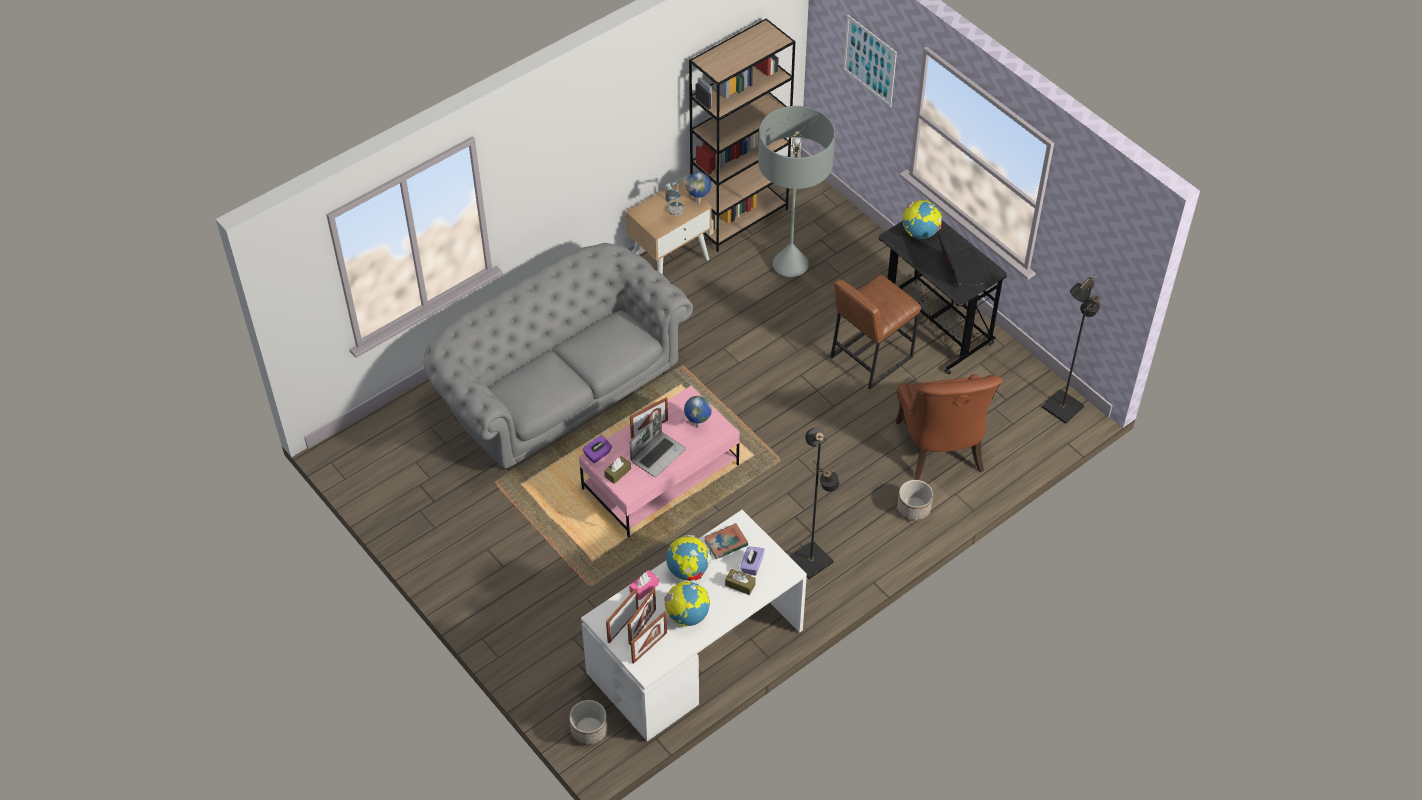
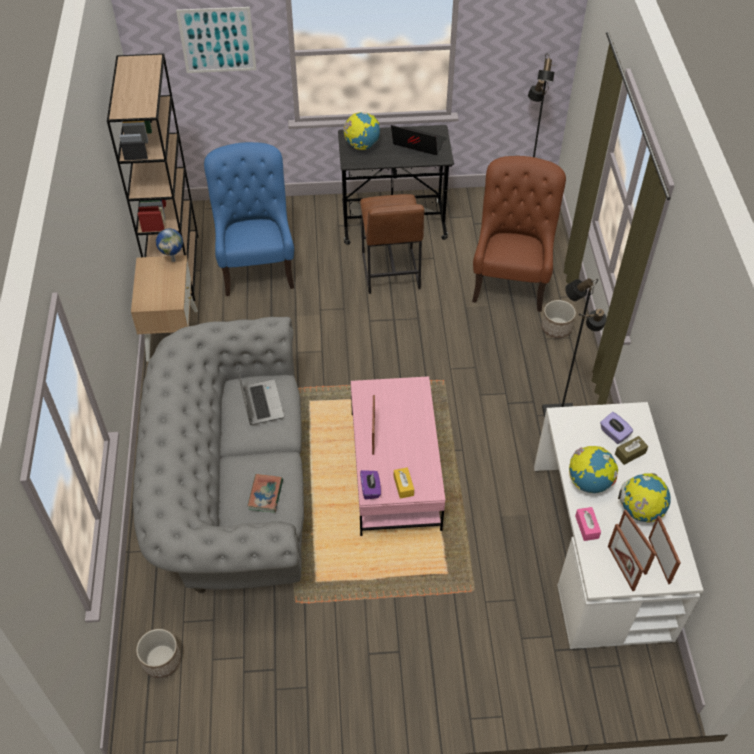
camera: 55 degrees left, 0 degrees up
planter [569,700,608,746] -> planter moved to [136,629,181,678]
brown tissue box [604,456,631,484] -> yellow tissue box [394,467,414,499]
laptop [630,413,686,477] -> laptop moved to [238,367,284,425]
table lamp [665,180,684,216] -> none
globe [684,396,712,428] -> none
book [704,523,748,559] -> book moved to [248,474,283,513]
grey floor lamp [758,106,835,278] -> blue chair [204,142,294,296]
brown chair [896,374,1003,480] -> brown chair turned 105 degrees counterclockwise [472,156,566,312]

